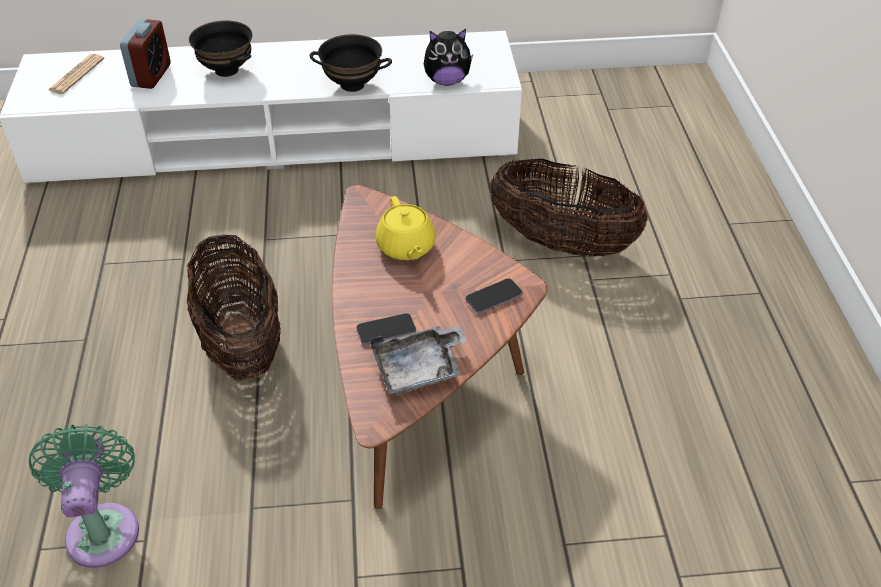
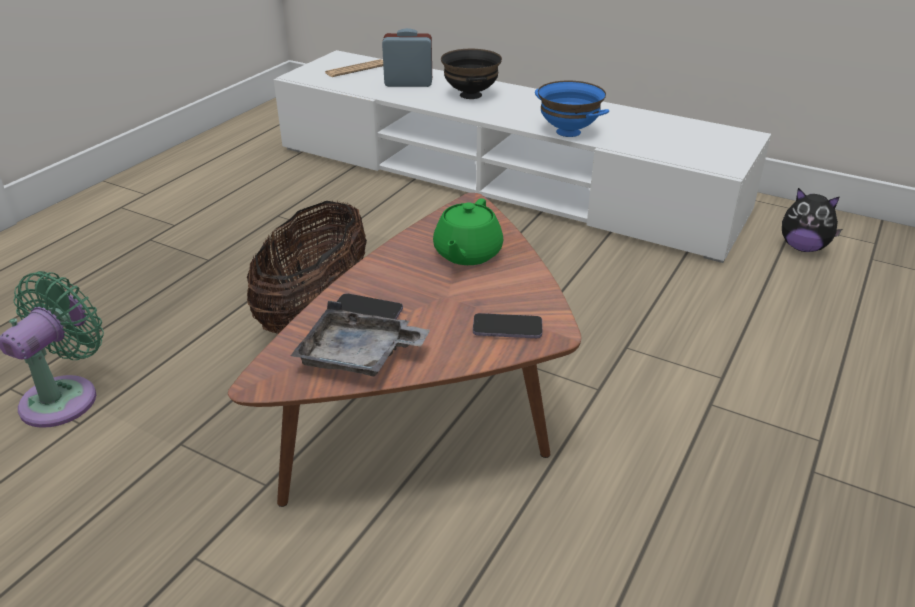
camera: 35 degrees right, 10 degrees down
alarm clock [120,19,171,89] -> alarm clock turned 135 degrees counterclockwise [382,28,432,87]
black bowl [310,34,392,92] -> blue bowl [535,80,609,137]
yellow teapot [375,196,436,260] -> green teapot [433,198,503,265]
plush toy [424,29,473,86] -> plush toy moved to [782,188,842,252]
basket [490,159,648,256] -> none

